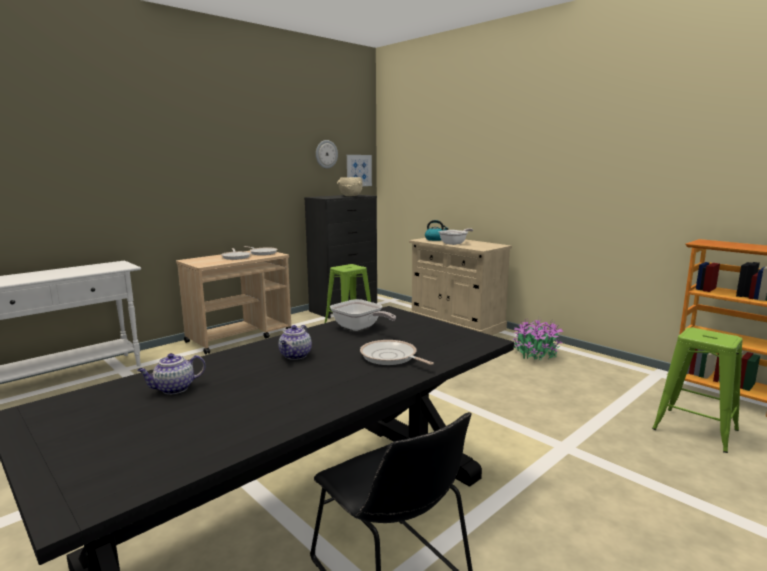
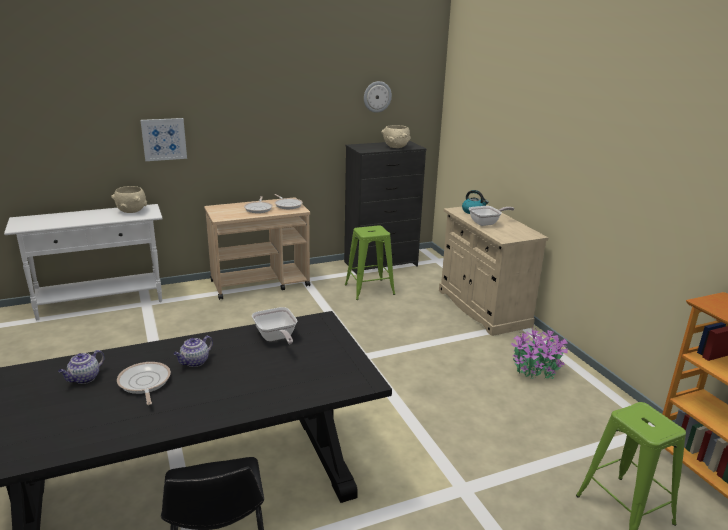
camera: 20 degrees right, 10 degrees up
teapot [137,353,206,394] -> teapot turned 45 degrees counterclockwise [58,350,105,384]
picture [347,155,372,186] -> picture moved to [140,118,187,161]
frying pan [360,340,434,365] -> frying pan moved to [117,362,171,405]
none -> beige bowl [111,186,147,213]

